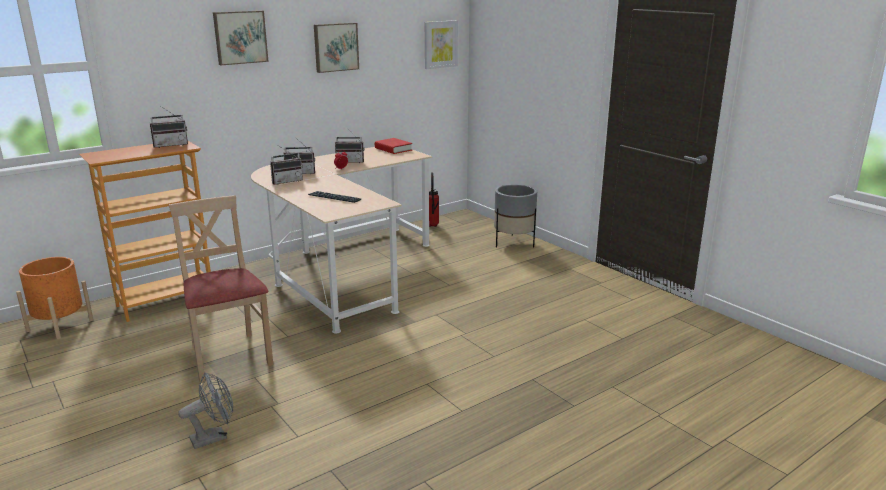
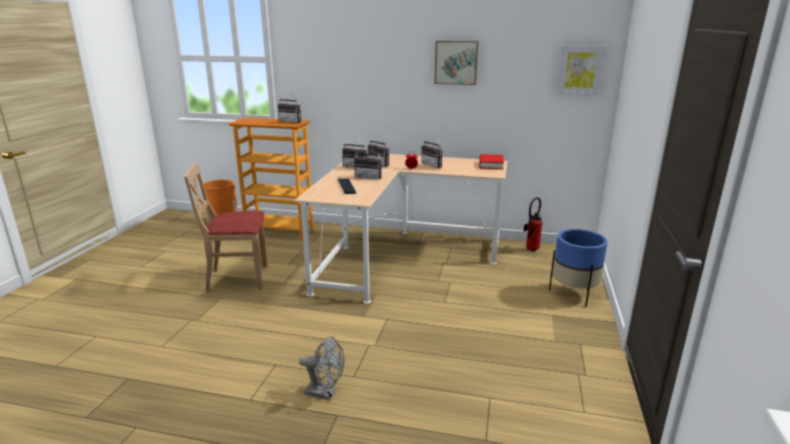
camera: 50 degrees right, 0 degrees up
beige chair [169,195,273,383] -> beige chair turned 120 degrees counterclockwise [184,163,267,292]
grey fan [178,372,233,449] -> grey fan moved to [299,336,344,400]
picture [213,11,269,65] -> none
grey planter [494,184,537,247] -> blue planter [549,229,608,307]
none -> radio [354,144,382,180]

